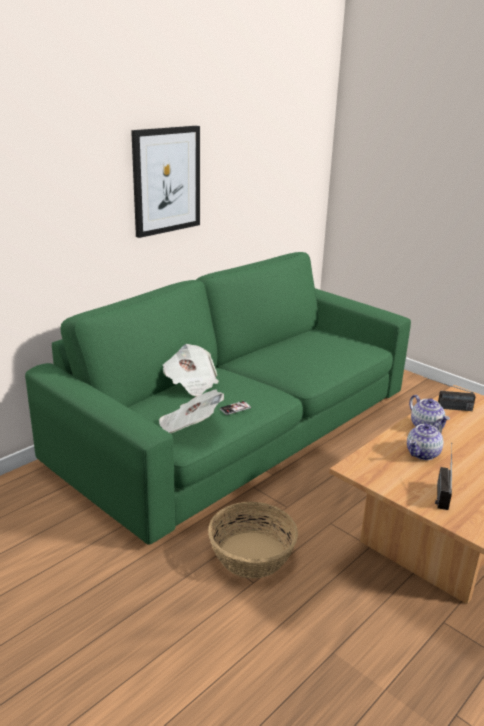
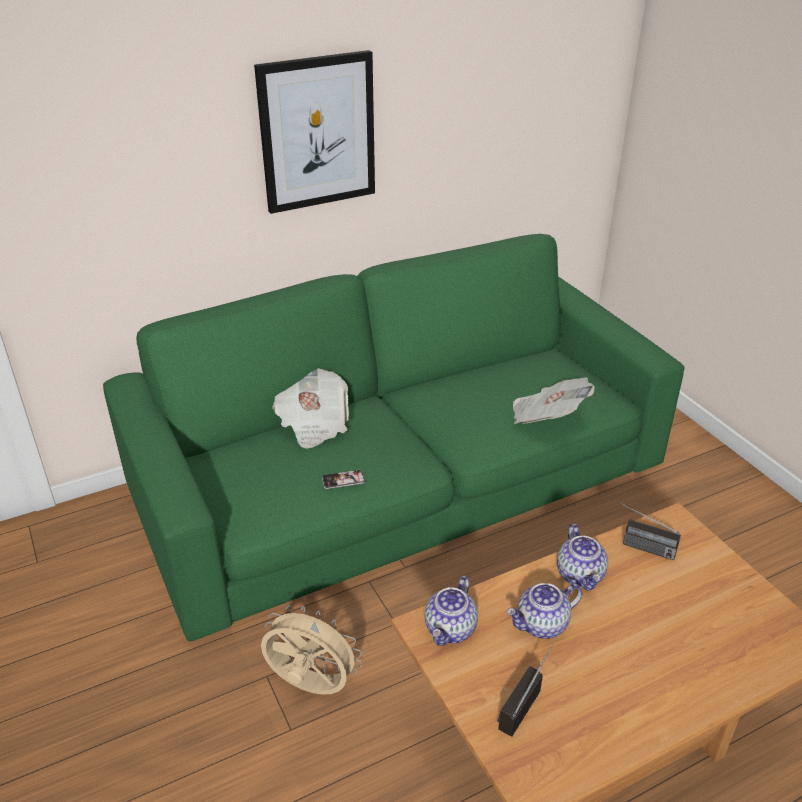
camera: 20 degrees right, 10 degrees up
newspaper [159,390,224,433] -> newspaper moved to [513,377,595,424]
basket [208,502,298,578] -> beige fan [261,605,362,695]
none -> teapot [425,575,478,646]

